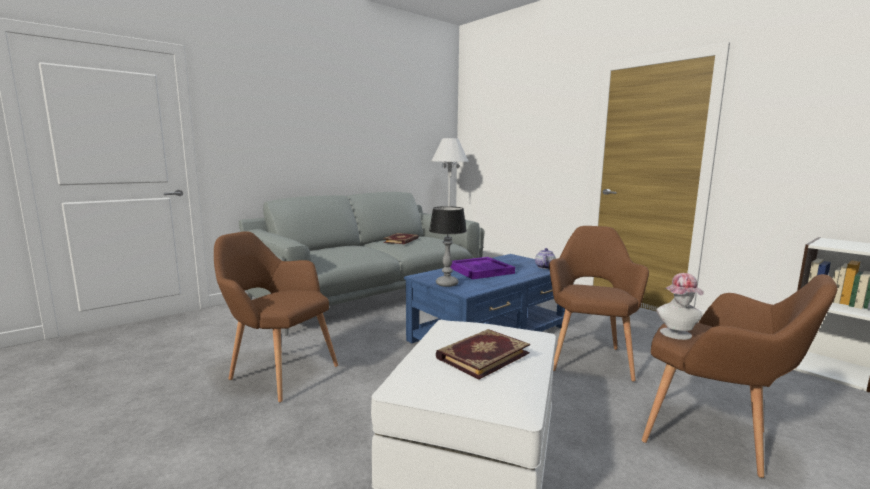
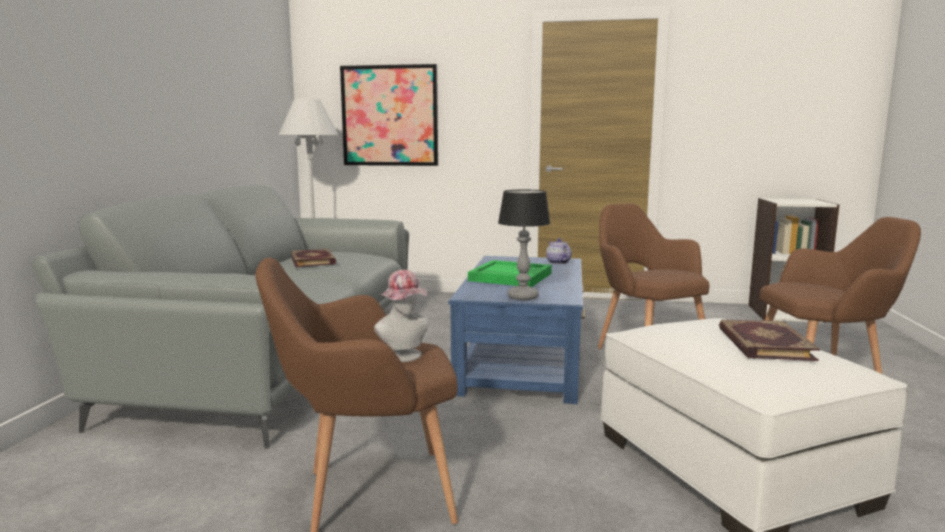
camera: 40 degrees left, 0 degrees up
purple tray [450,257,515,279] -> green tray [468,260,552,287]
hat [656,273,704,340] -> hat moved to [374,270,429,362]
none -> picture [340,64,438,166]

